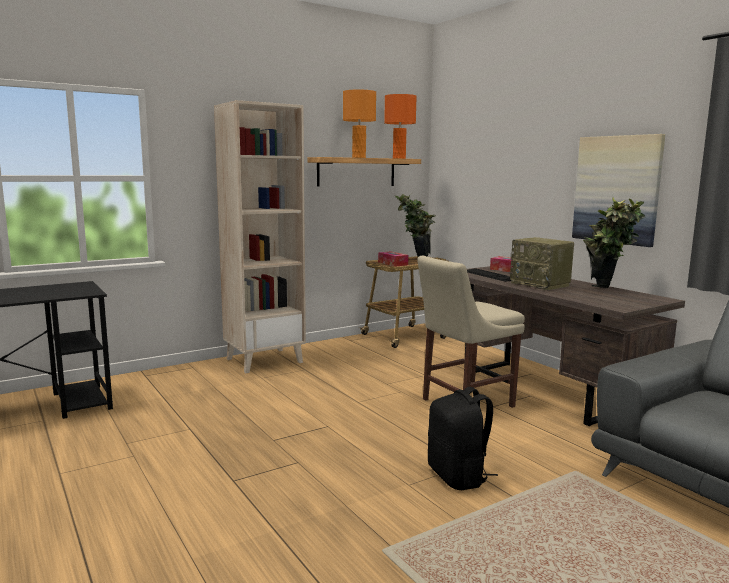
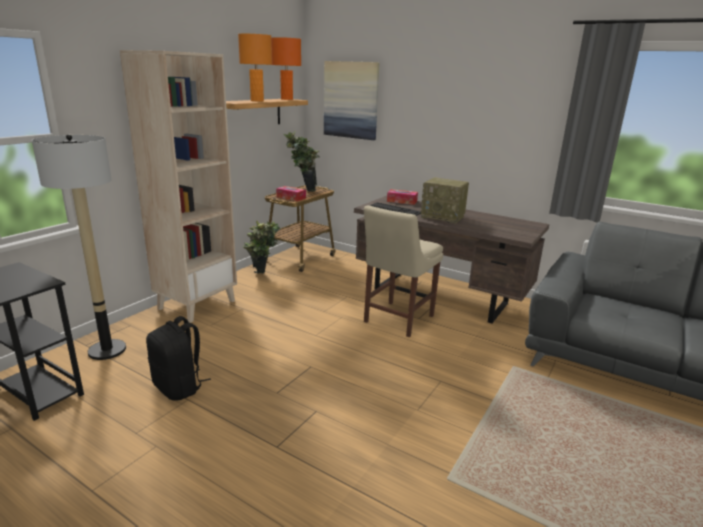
camera: 25 degrees left, 10 degrees up
black backpack [428,387,498,490] -> black backpack moved to [146,316,211,400]
picture [572,134,665,247] -> picture moved to [324,61,380,140]
potted plant [583,197,646,288] -> potted plant moved to [243,221,281,274]
none -> floor lamp [32,135,126,360]

